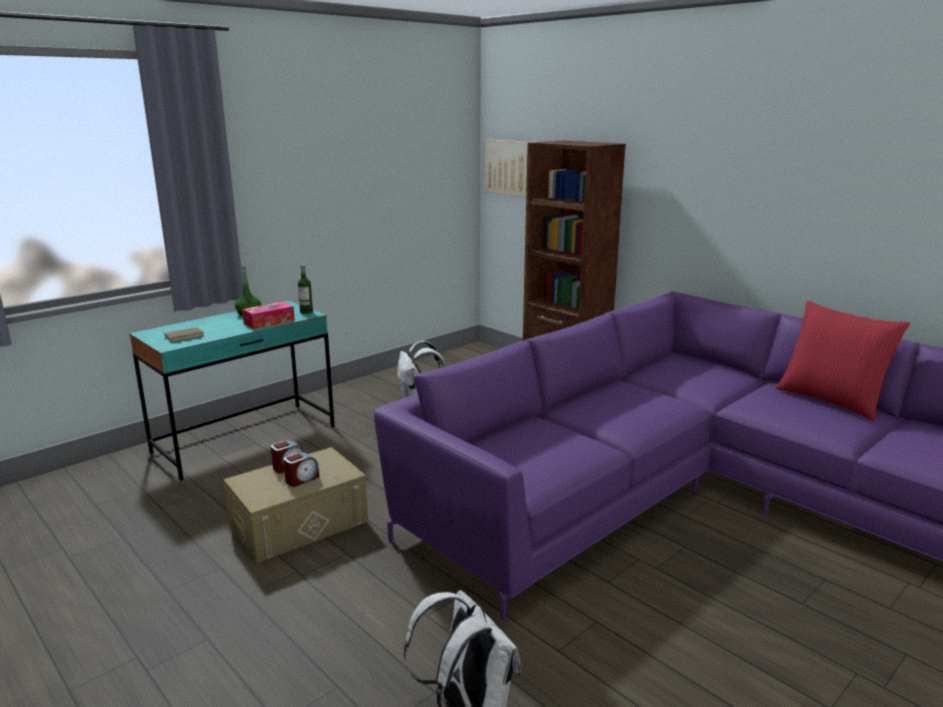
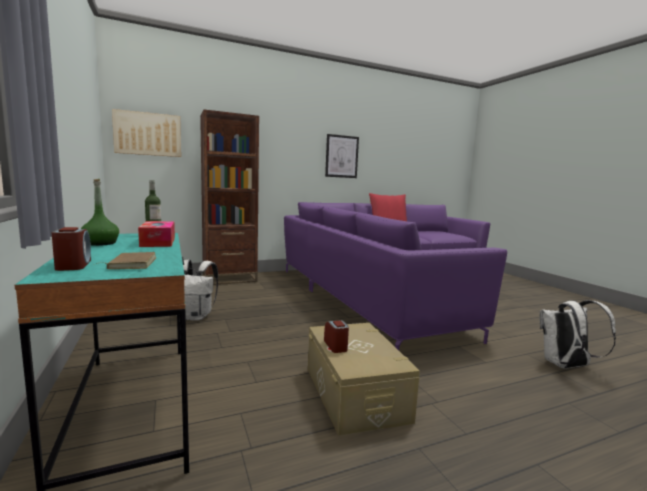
camera: 70 degrees left, 10 degrees down
alarm clock [283,452,319,487] -> alarm clock moved to [52,227,91,271]
none -> picture [325,134,359,178]

